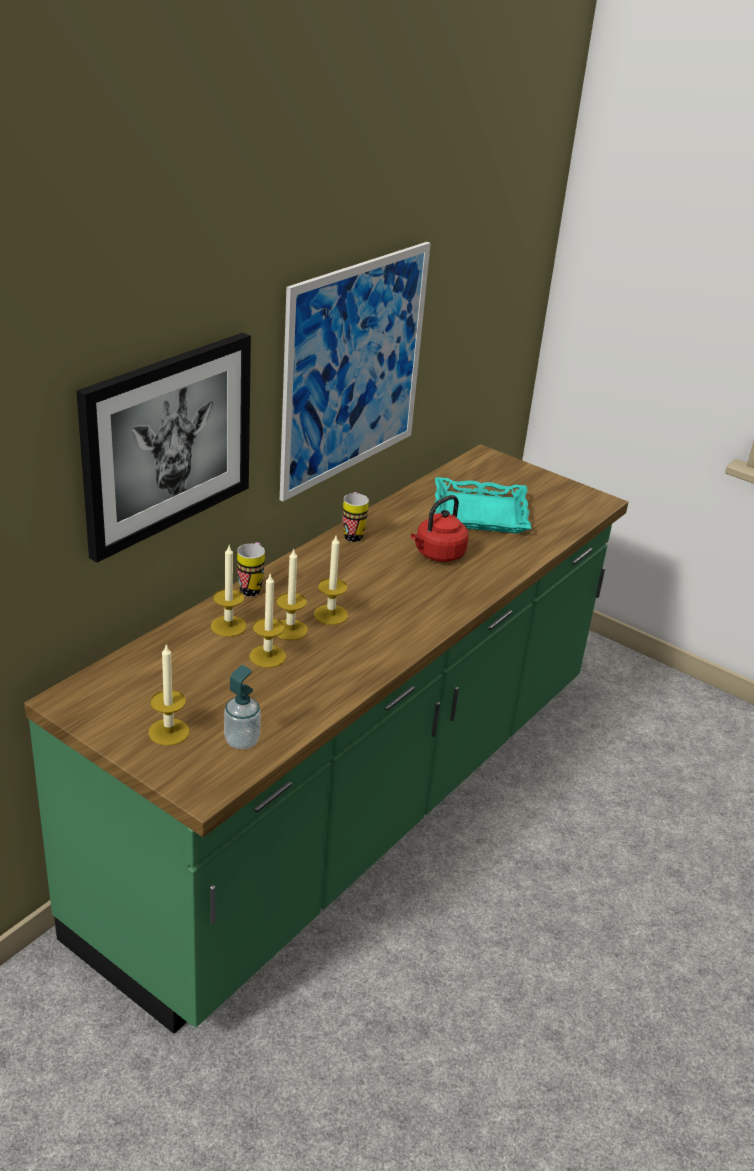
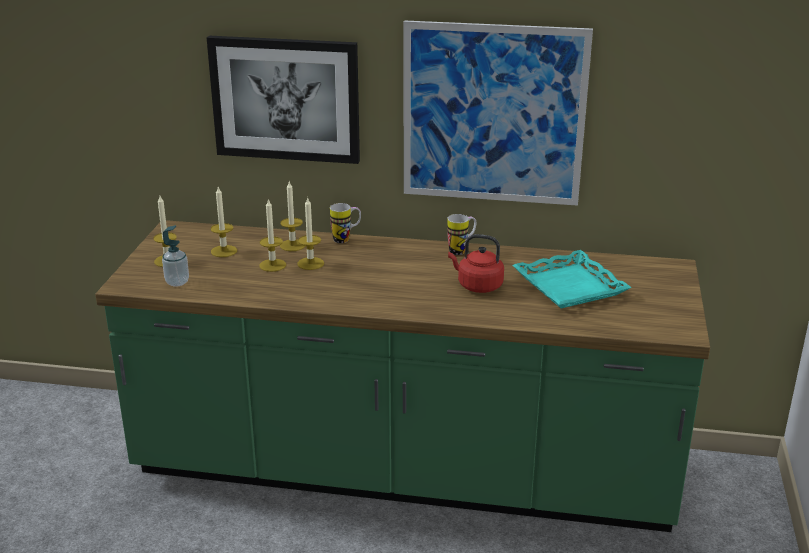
camera: 65 degrees right, 5 degrees down
candle [314,536,348,625] -> candle moved to [211,187,237,257]

